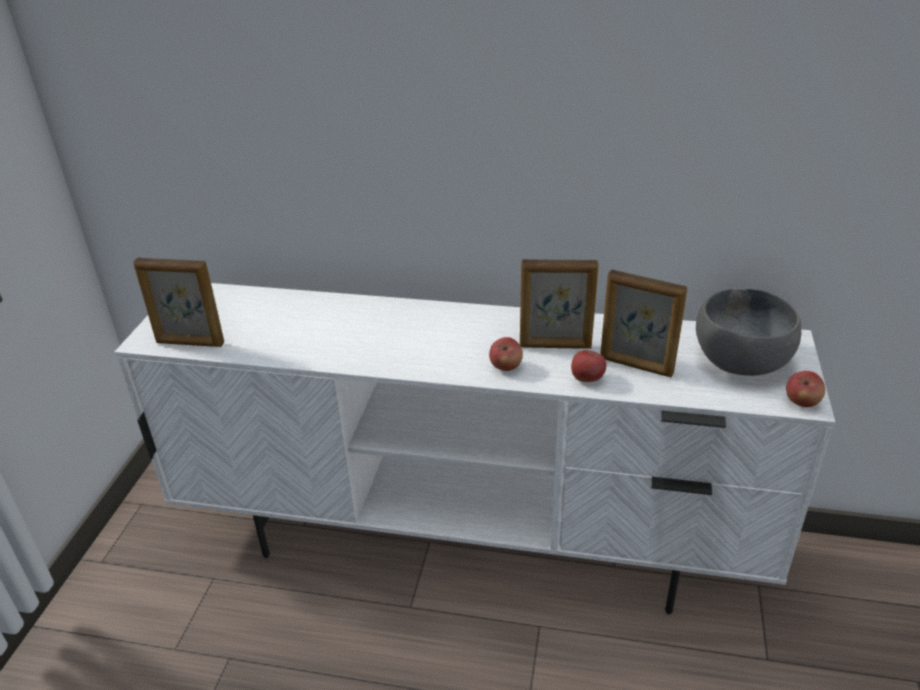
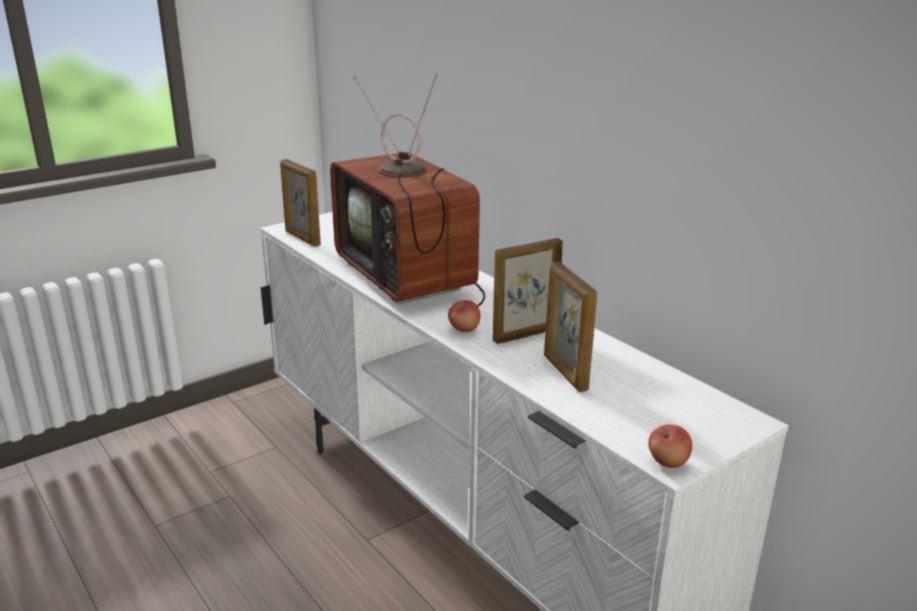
camera: 40 degrees right, 10 degrees down
picture frame [520,259,598,349] -> picture frame turned 105 degrees clockwise [493,238,563,344]
apple [571,350,606,382] -> none
grey bowl [696,288,801,376] -> none
none -> television [330,73,485,307]

